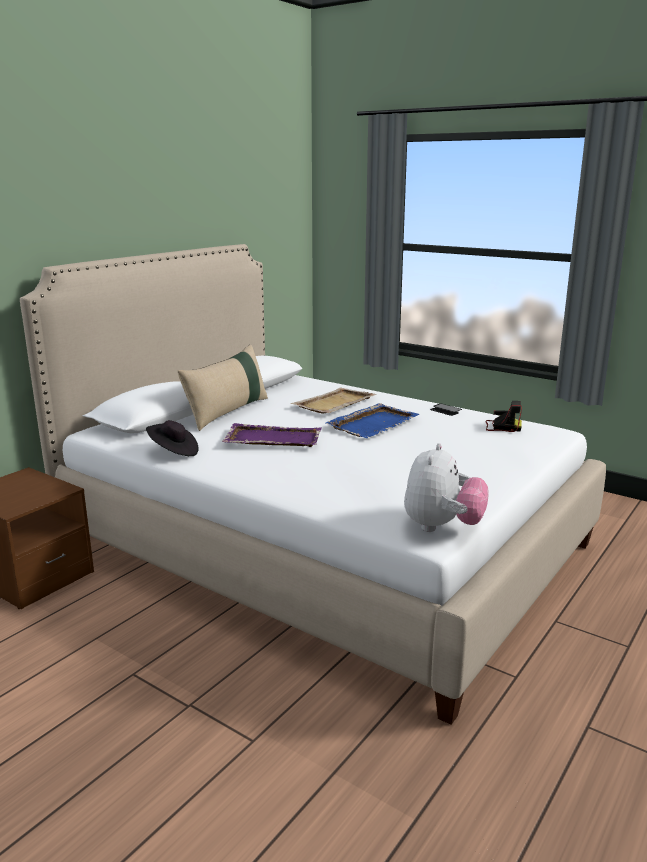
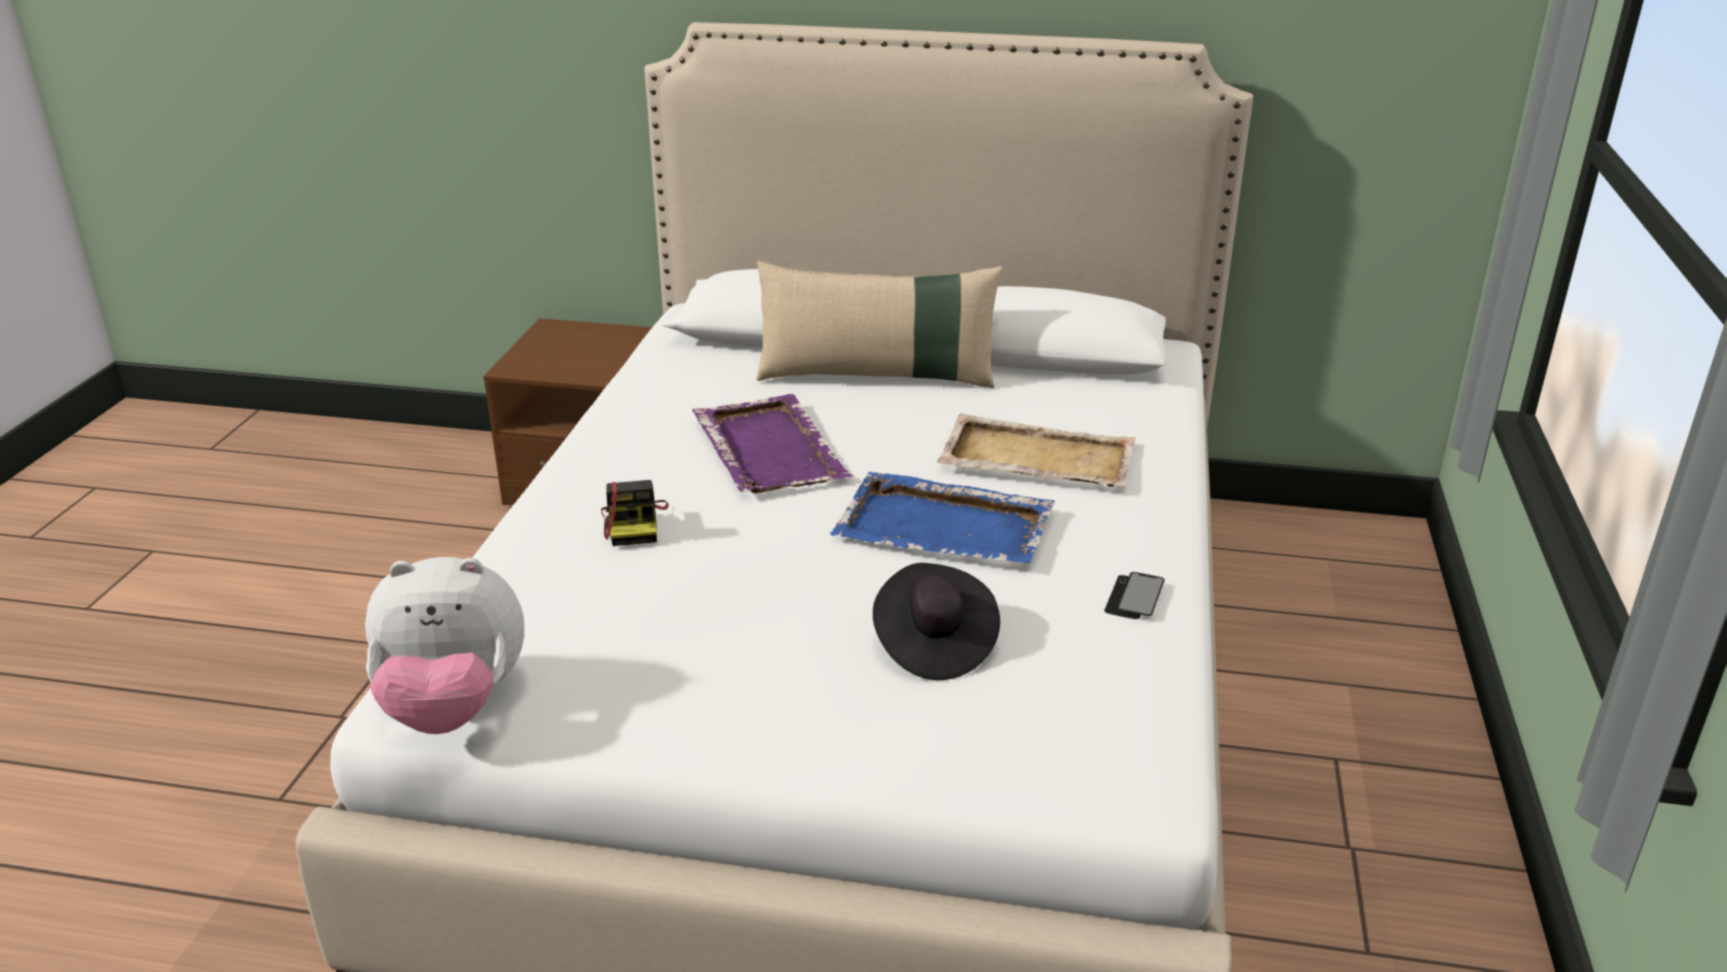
camera: 65 degrees right, 10 degrees up
black hat [146,420,198,456] -> black hat moved to [873,563,1000,680]
camera [485,401,522,432] -> camera moved to [601,480,669,546]

